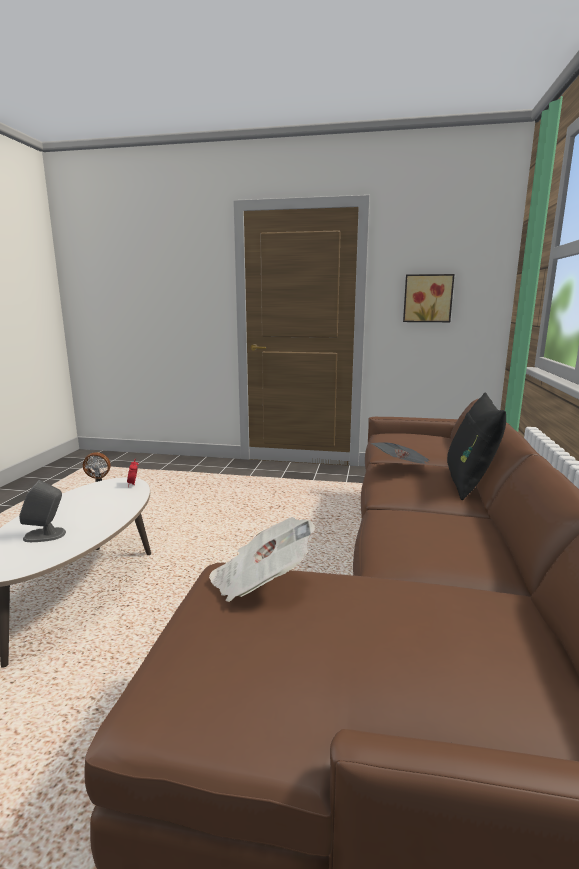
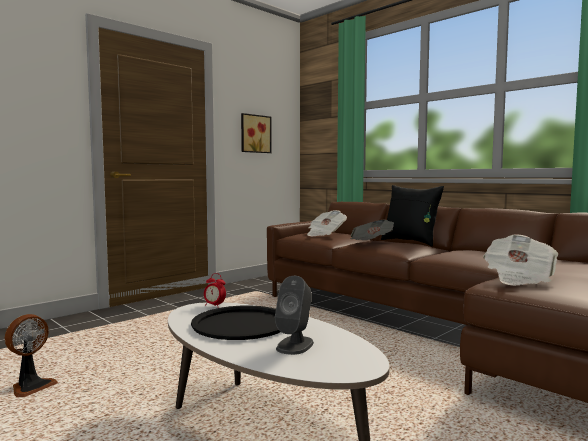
camera: 55 degrees left, 10 degrees down
none -> black tray [191,306,280,340]
none -> newspaper [307,210,347,236]

